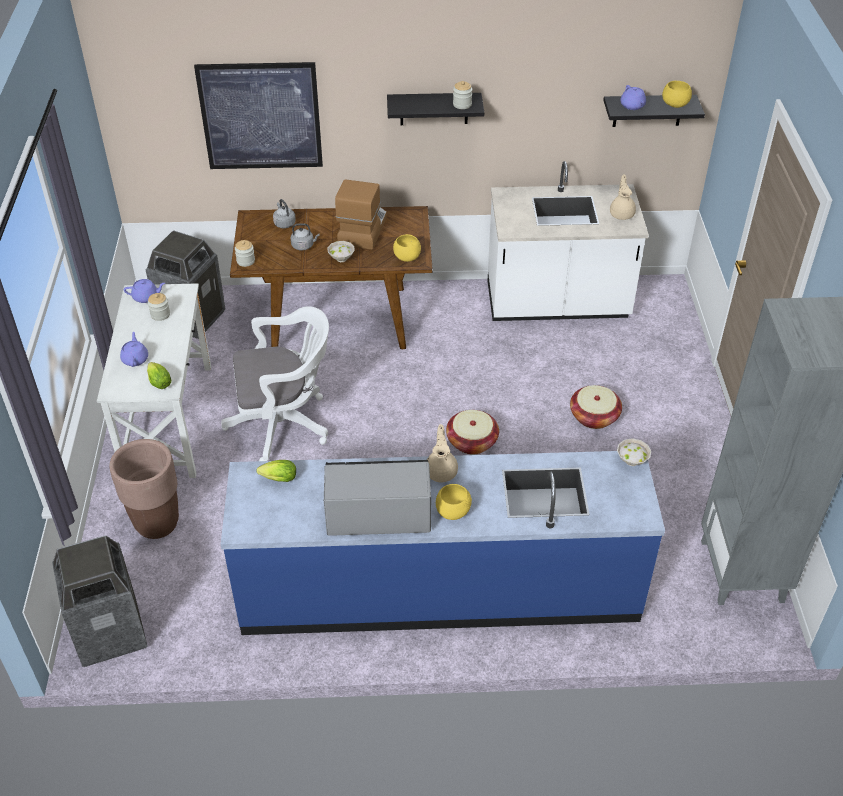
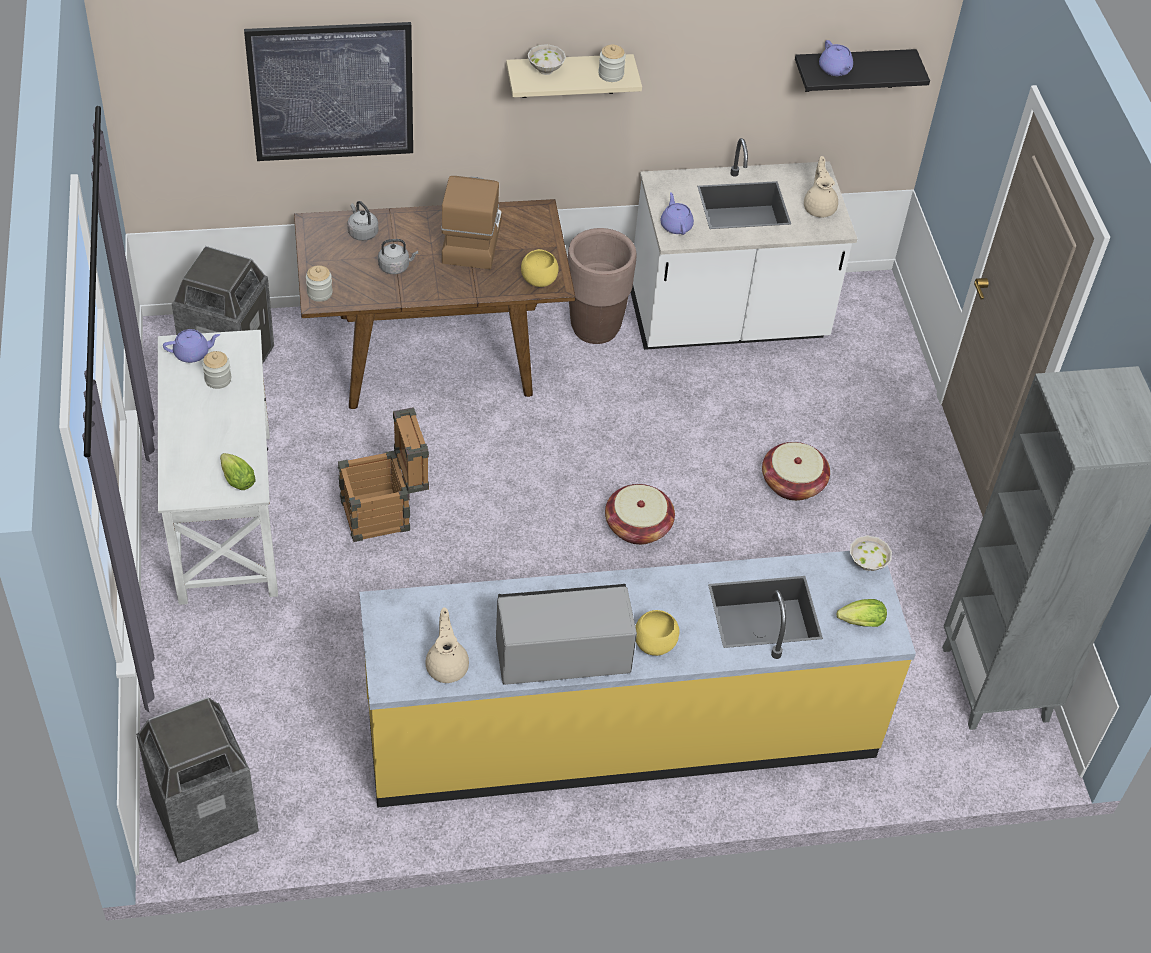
camera: 10 degrees left, 5 degrees up
brown planter [110,439,179,539] -> brown planter moved to [568,228,636,344]
purple teapot [120,332,148,367] -> purple teapot moved to [661,192,694,235]
white office chair [221,306,329,461] -> crate [338,407,429,542]
blue counter [221,451,665,635] -> yellow counter [360,551,916,808]
lettuce [256,460,296,482] -> lettuce moved to [836,599,887,627]
white bowl [328,241,355,262] -> white bowl moved to [527,44,566,75]
black shelf [387,93,484,125] -> beige shelf [506,54,642,98]
beige teapot [427,424,458,482] -> beige teapot moved to [425,608,469,683]
yellow bowl [662,81,692,108] -> none

